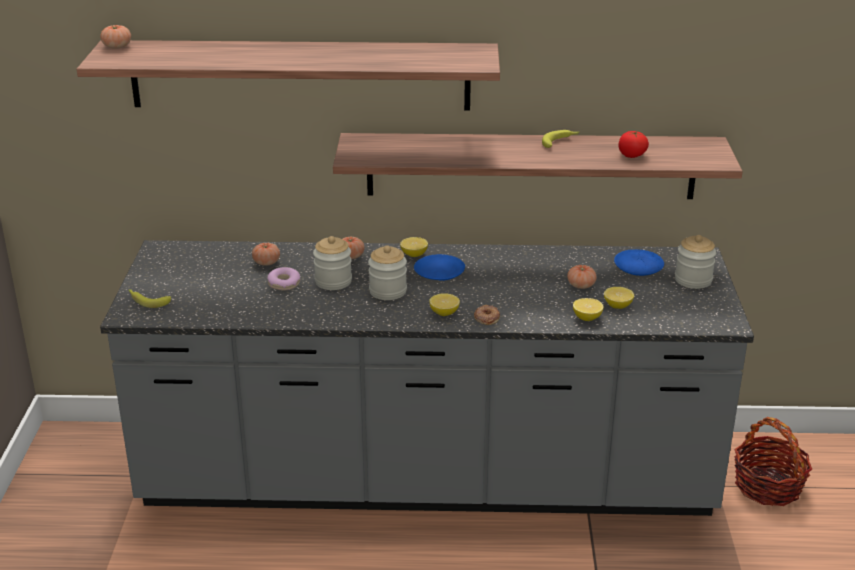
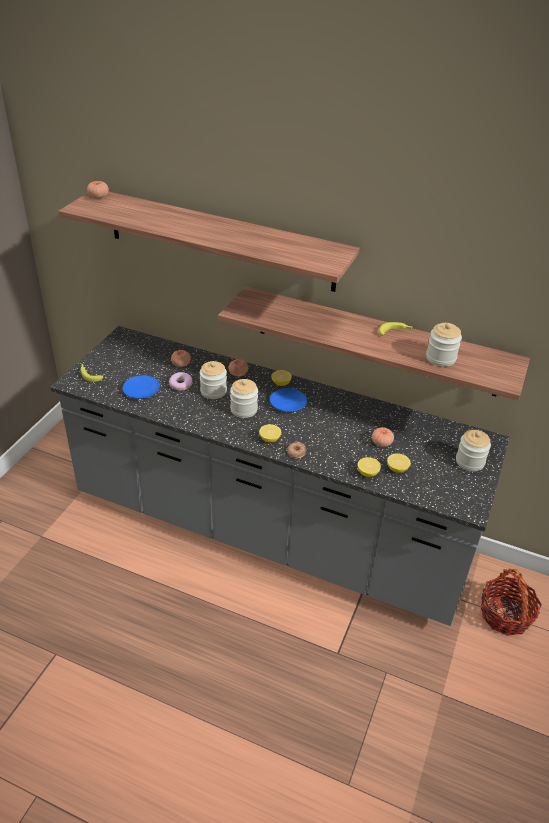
camera: 20 degrees right, 10 degrees up
blue plate [614,249,664,276] -> blue plate moved to [123,375,160,399]
tomato [618,131,649,158] -> jar [426,323,462,367]

